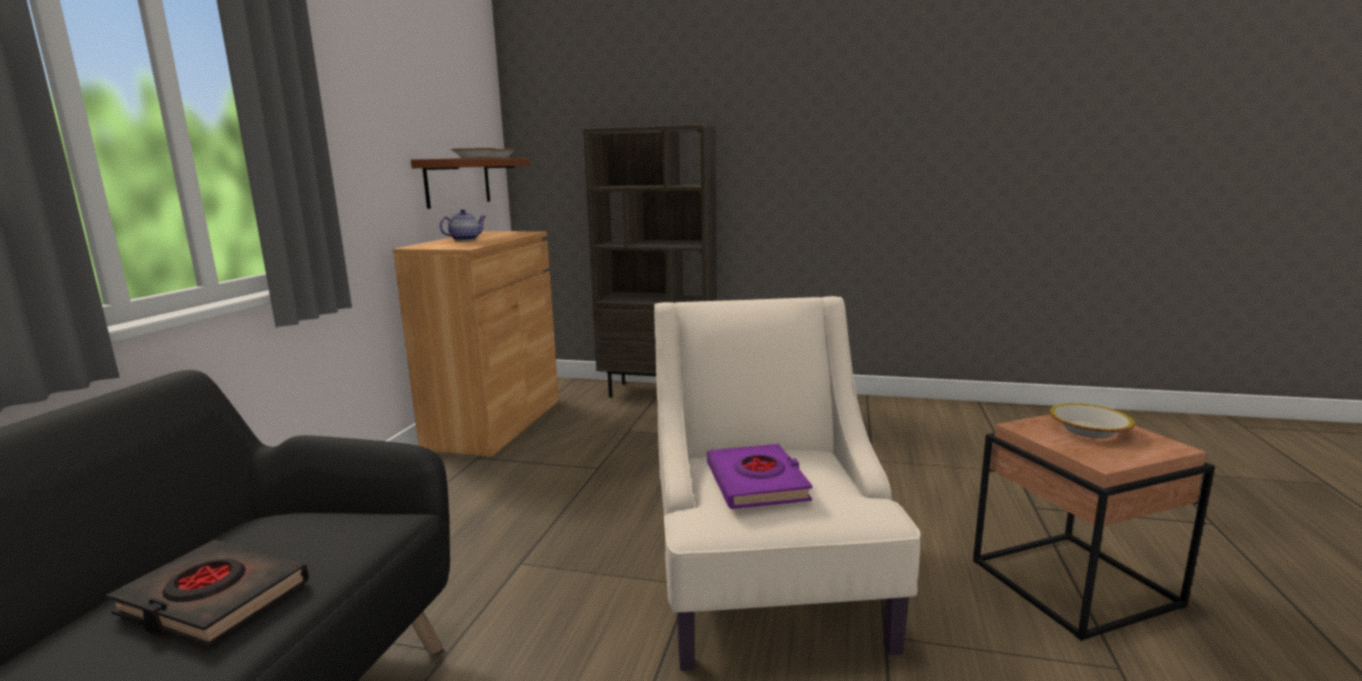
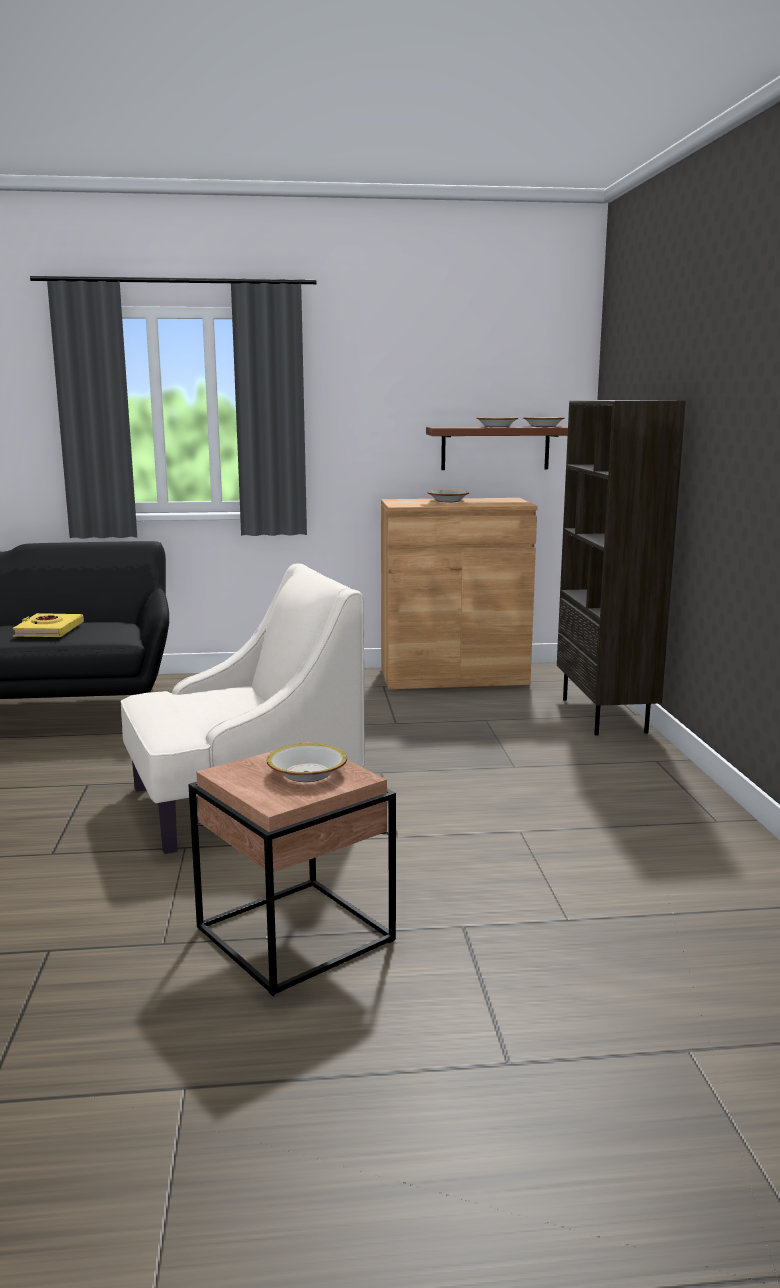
camera: 70 degrees right, 0 degrees up
black book [106,540,309,646] -> yellow book [13,613,84,637]
teapot [439,210,486,241] -> bowl [428,490,469,502]
purple book [707,444,813,509] -> none

